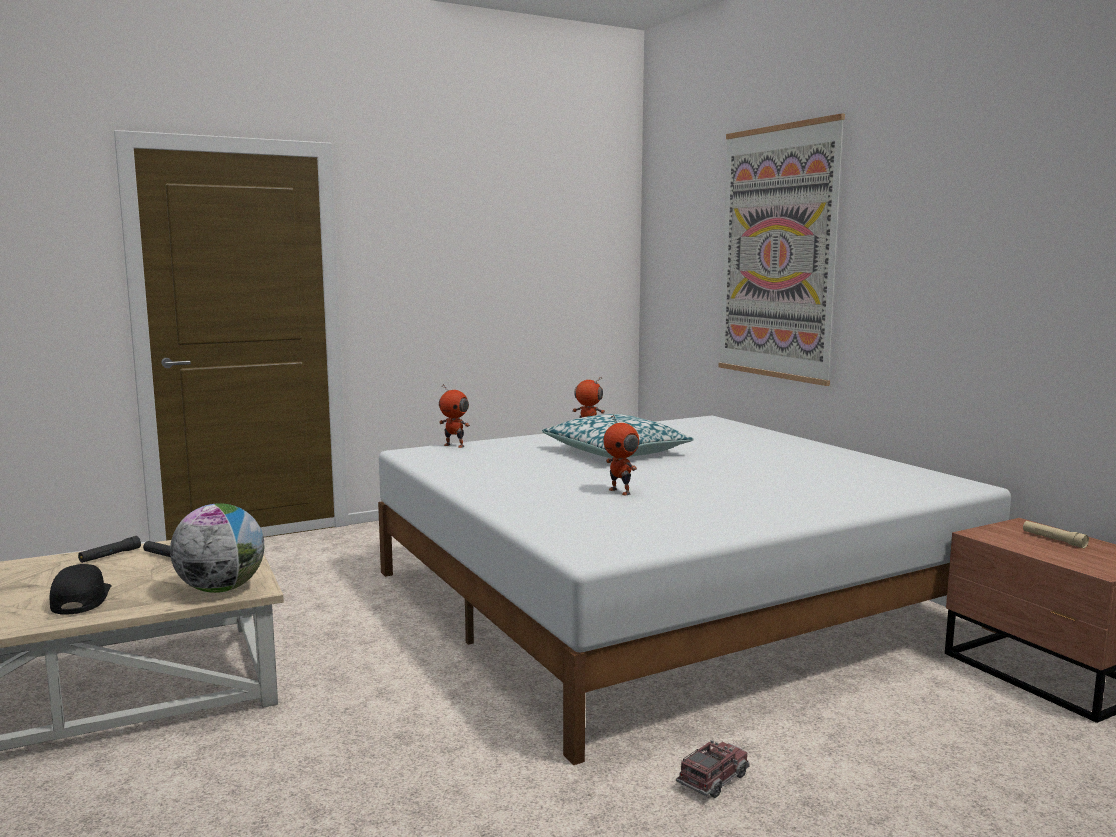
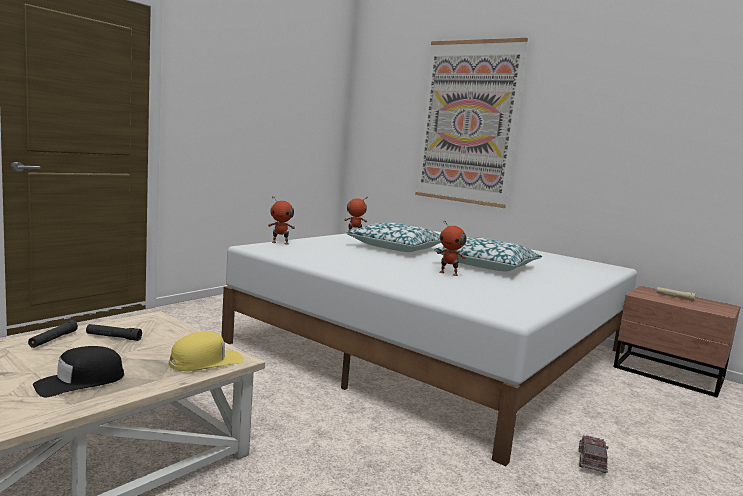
camera: 25 degrees left, 0 degrees up
black cap [50,564,112,615] -> black cap turned 90 degrees counterclockwise [33,346,124,397]
globe [170,503,264,593] -> yellow cap [169,331,243,371]
none -> pillow [434,237,542,271]

